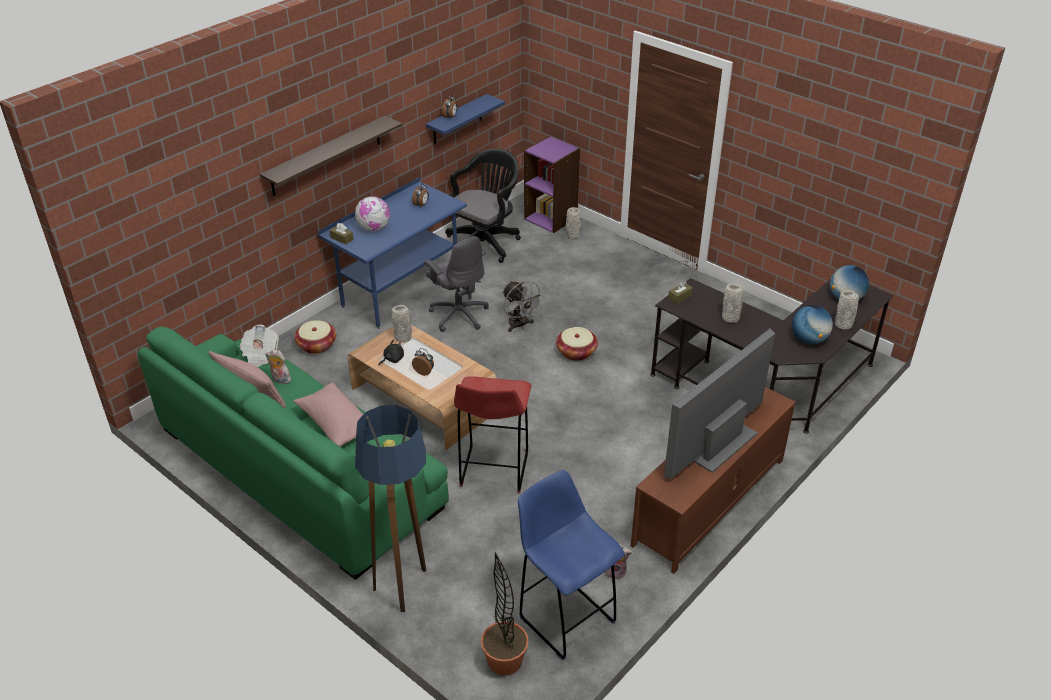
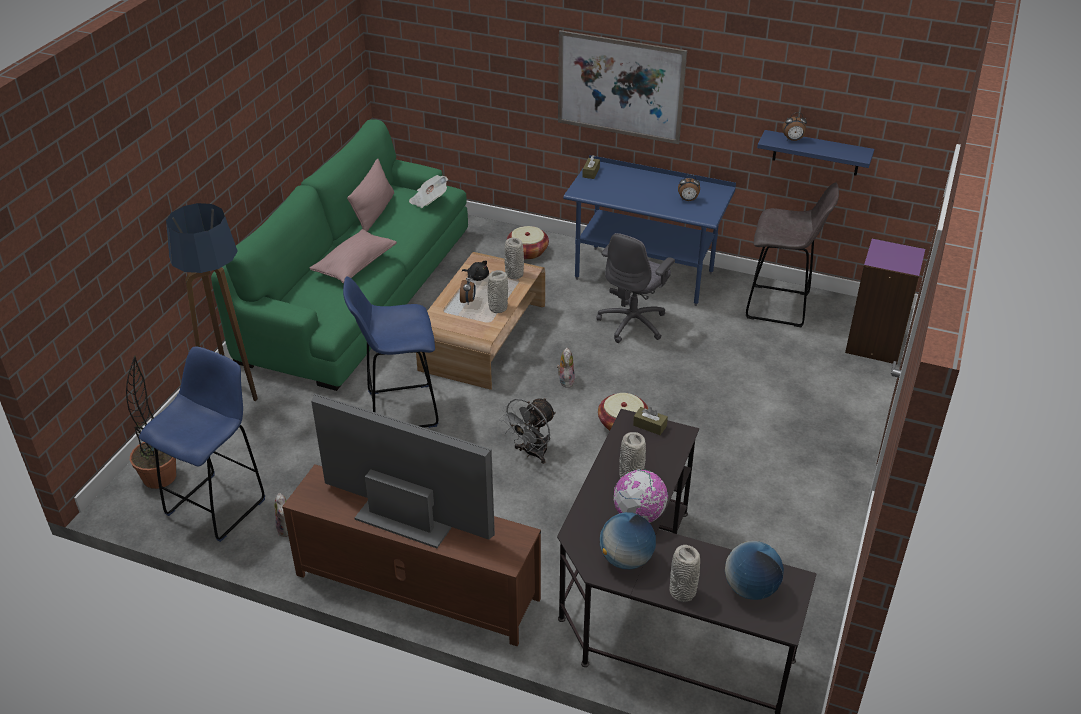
camera: 70 degrees right, 0 degrees up
shelf [260,116,402,196] -> picture [558,30,687,144]
plush toy [265,349,291,384] -> plush toy moved to [557,348,575,388]
globe [355,196,390,231] -> globe moved to [614,469,668,523]
black office chair [445,148,521,263] -> grey stool [746,182,839,327]
red stool [454,376,532,493] -> blue stool [343,276,438,428]
grey fan [502,281,543,332] -> grey fan moved to [499,398,556,464]
grey vase [566,207,581,239] -> grey vase moved to [488,270,508,313]

